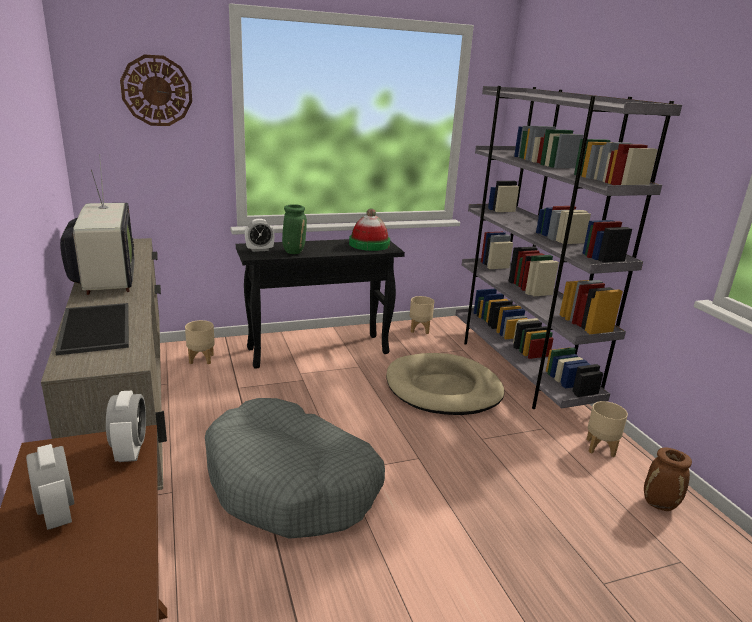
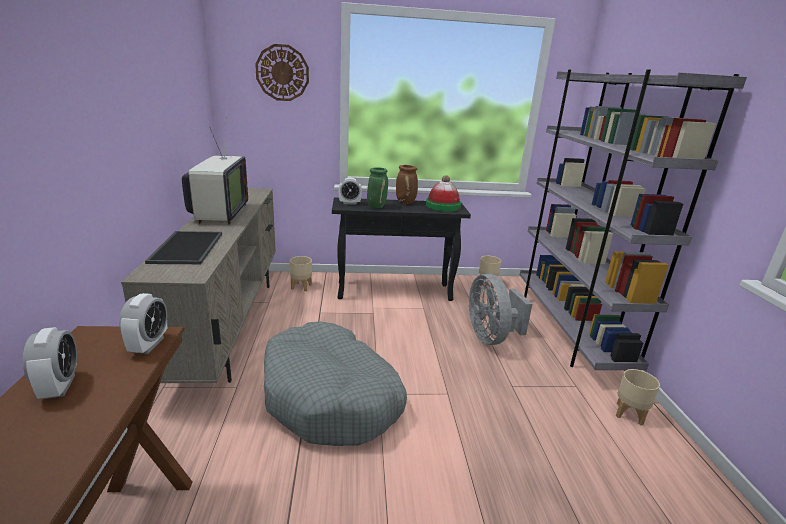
camera: 15 degrees right, 0 degrees up
beige dog bed [386,353,504,415] -> grey fan [469,274,532,345]
brown vase [644,448,692,511] -> brown vase moved to [396,165,418,204]

